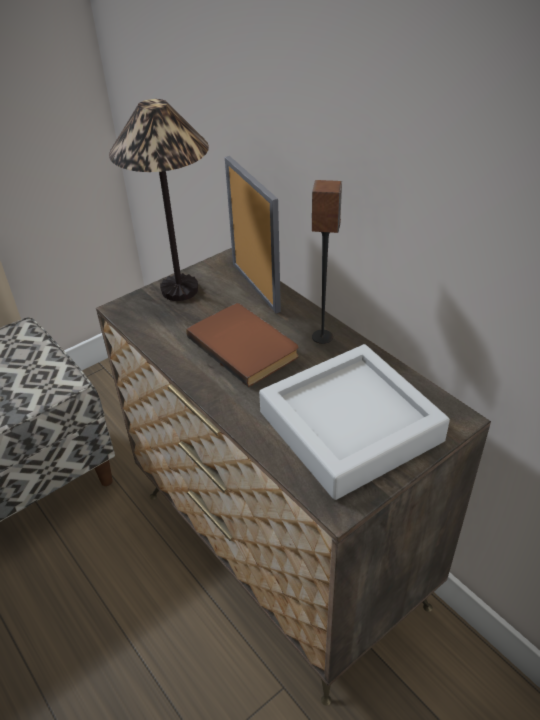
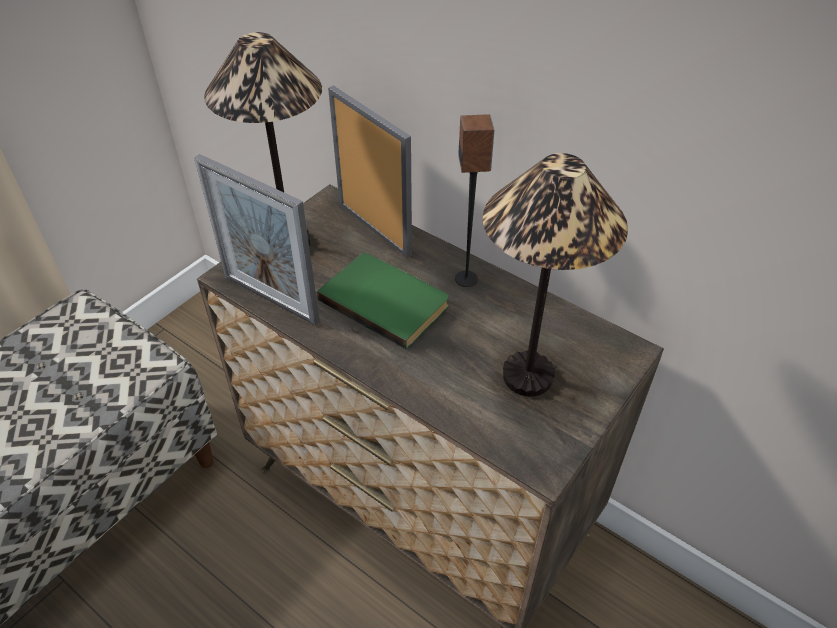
camera: 15 degrees left, 5 degrees up
brown book [186,303,299,387] -> green book [317,253,449,350]
grey tray [259,344,450,500] -> table lamp [483,153,628,397]
none -> picture frame [194,154,320,326]

